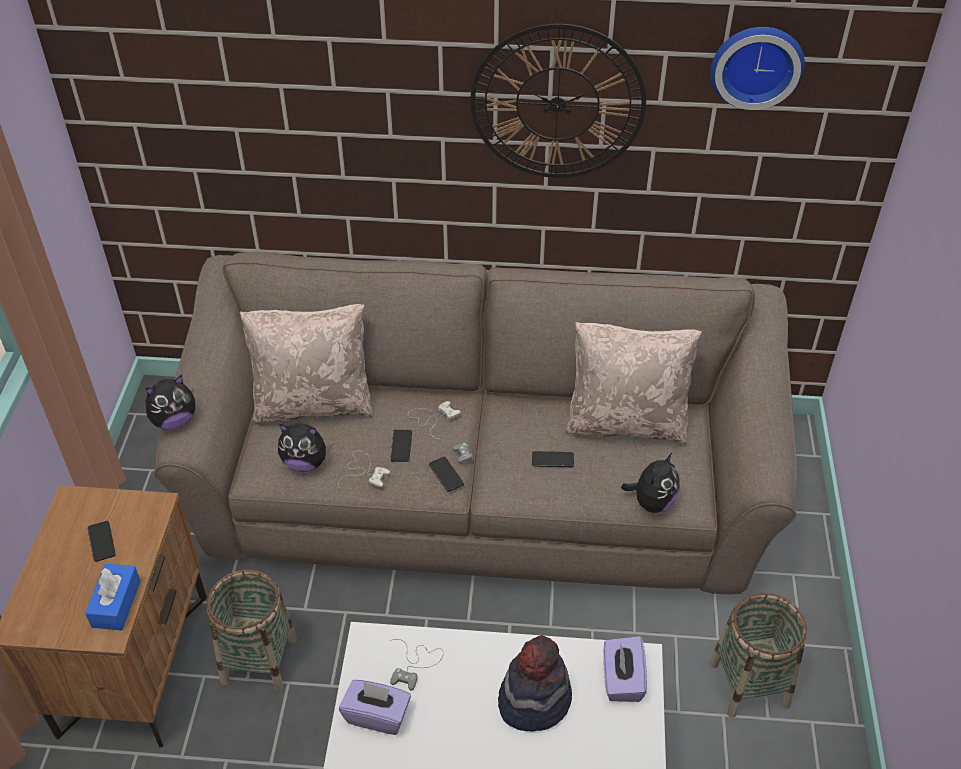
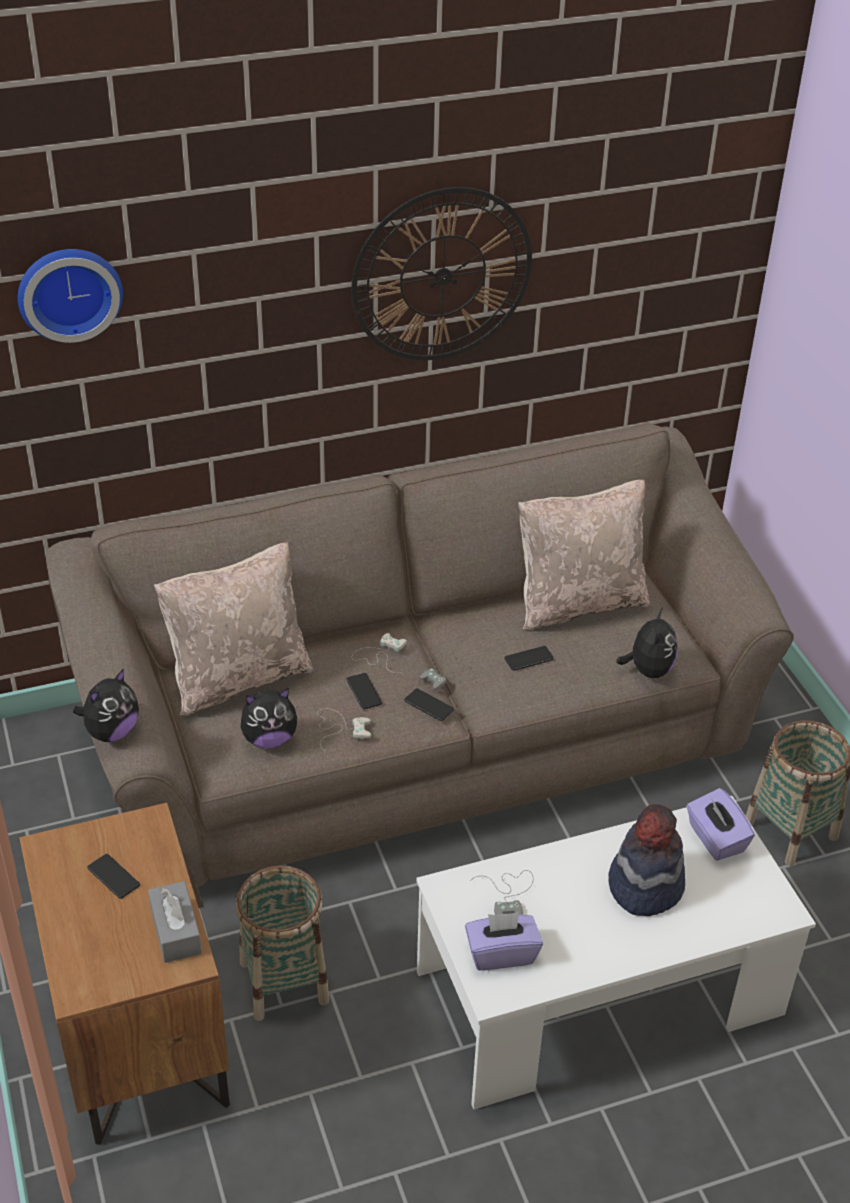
camera: 25 degrees left, 5 degrees down
blue tissue box [85,564,140,631] -> grey tissue box [148,881,202,963]
wall clock [710,27,805,110] -> wall clock moved to [18,249,123,343]

